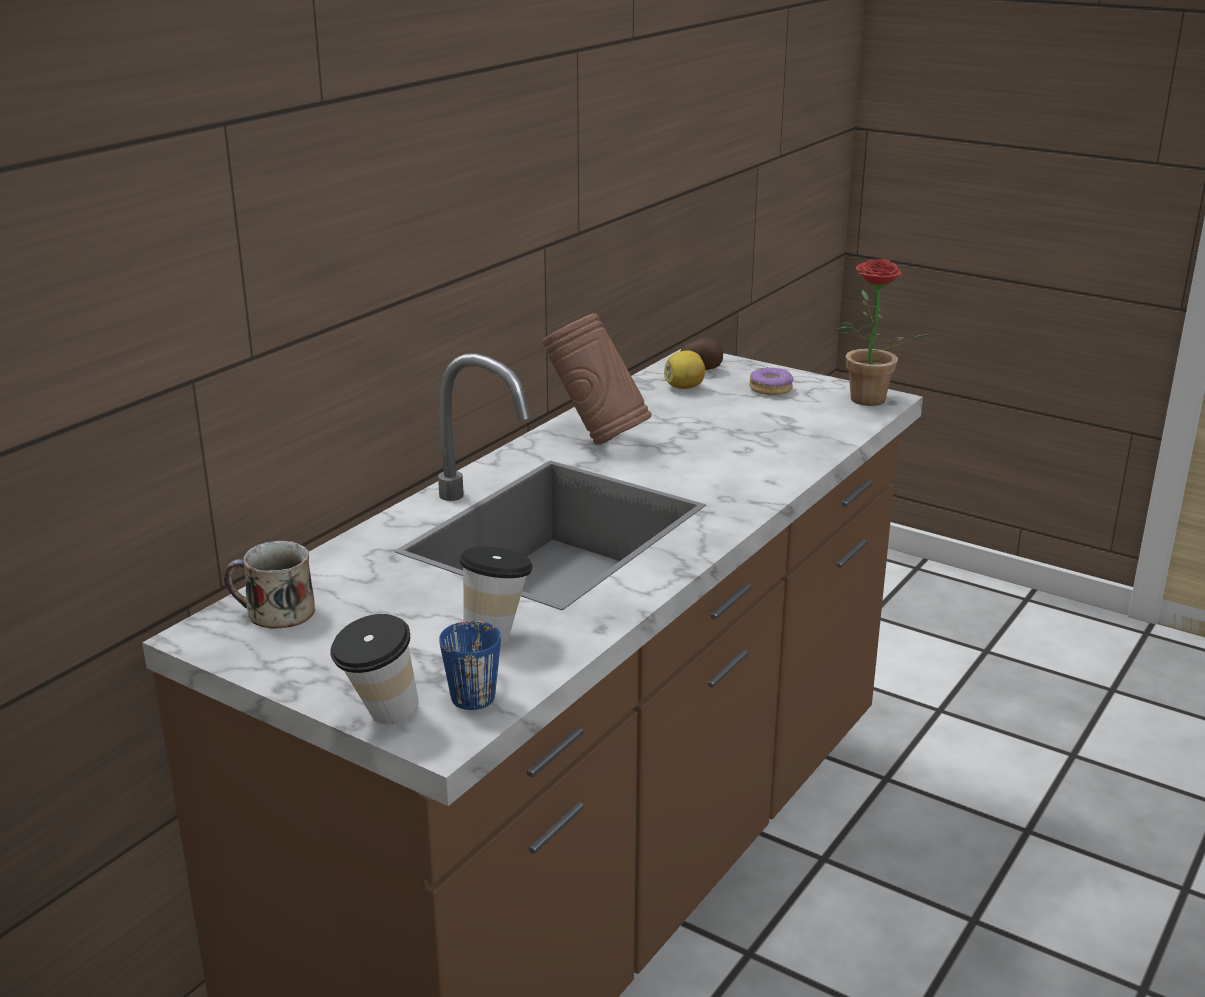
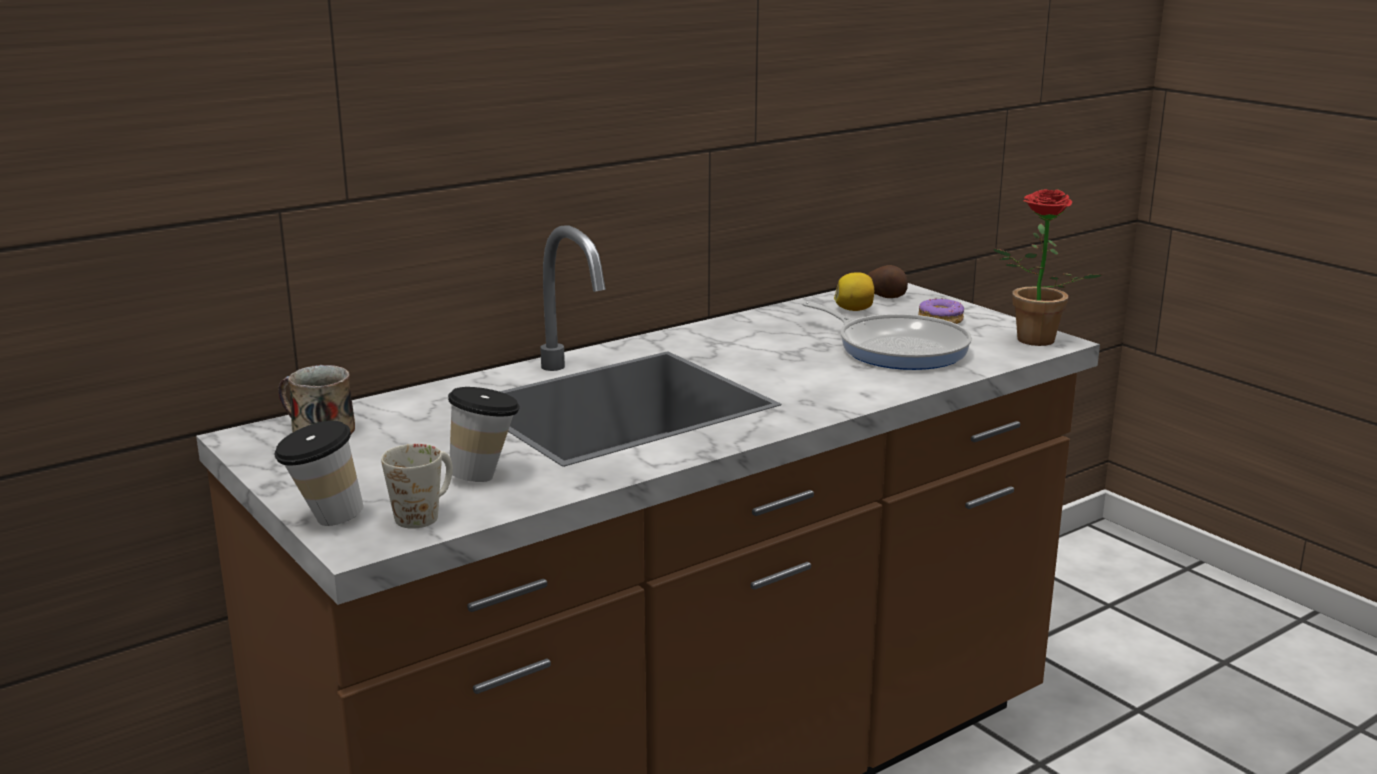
camera: 20 degrees right, 5 degrees down
blue mug [439,621,501,710] -> white mug [381,444,453,529]
brown vase [542,313,652,445] -> none
none -> frying pan [802,301,972,370]

